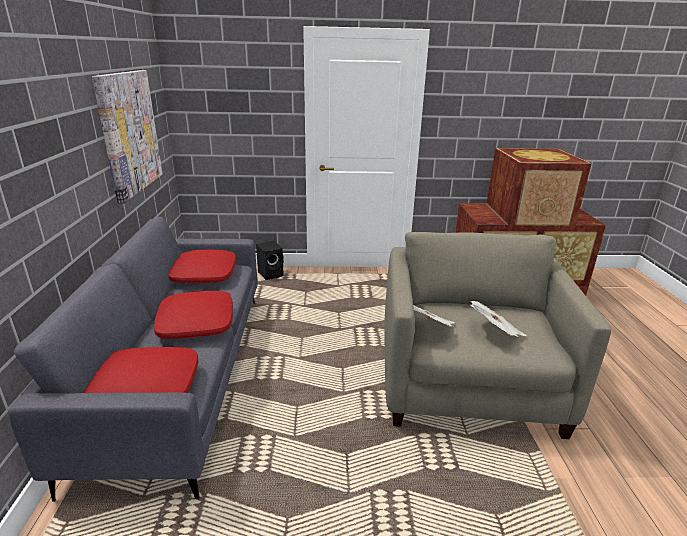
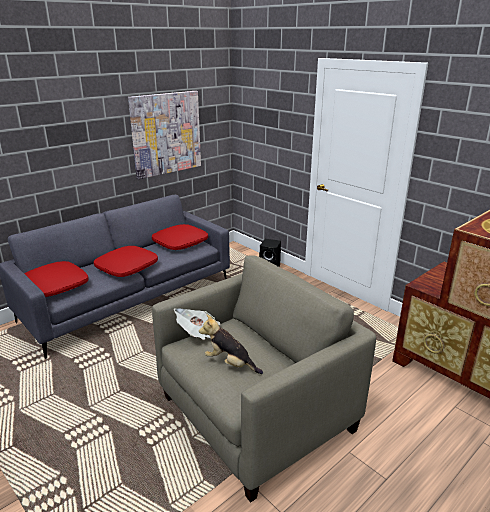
camera: 50 degrees right, 0 degrees up
newspaper [470,301,526,337] -> plush toy [199,314,263,374]

